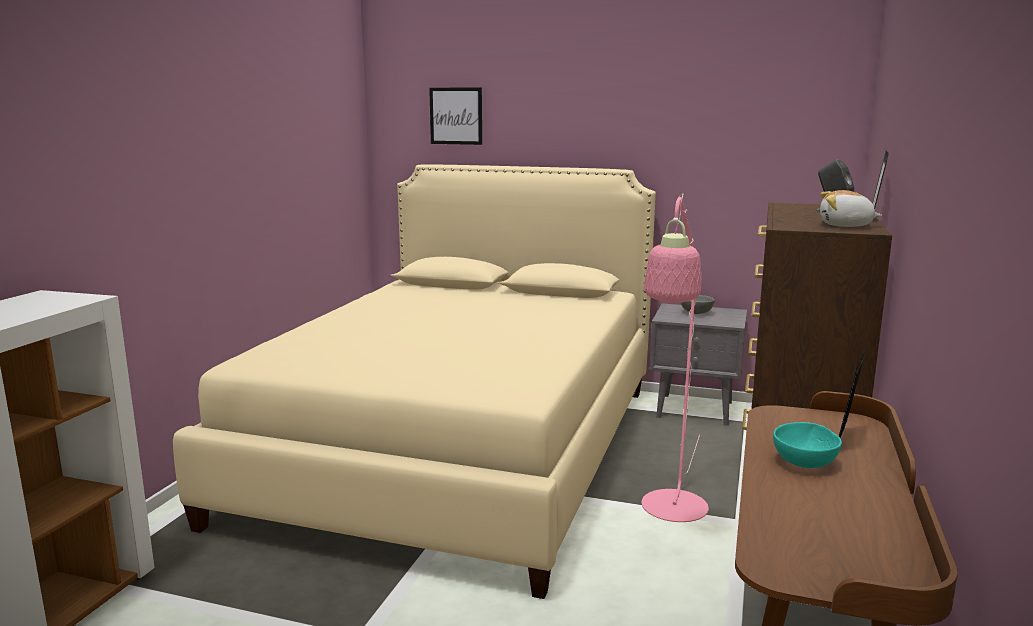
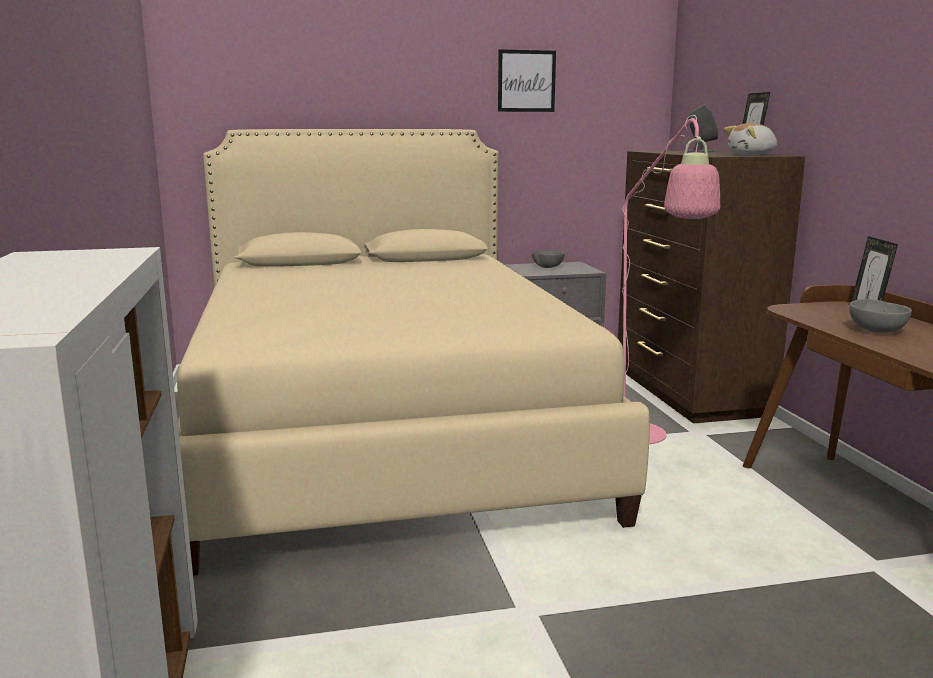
camera: 30 degrees left, 0 degrees up
picture [429,87,482,145] -> picture moved to [498,49,556,112]
turquoise bowl [773,422,842,468] -> grey bowl [849,299,912,333]

